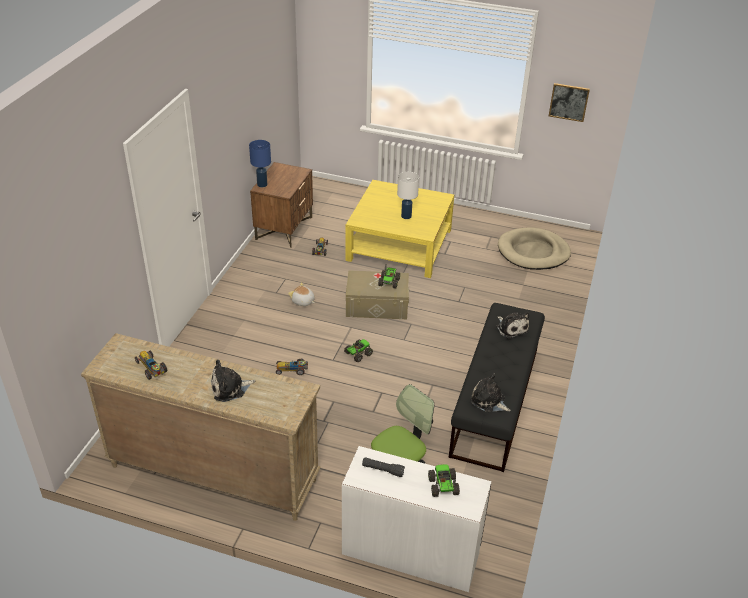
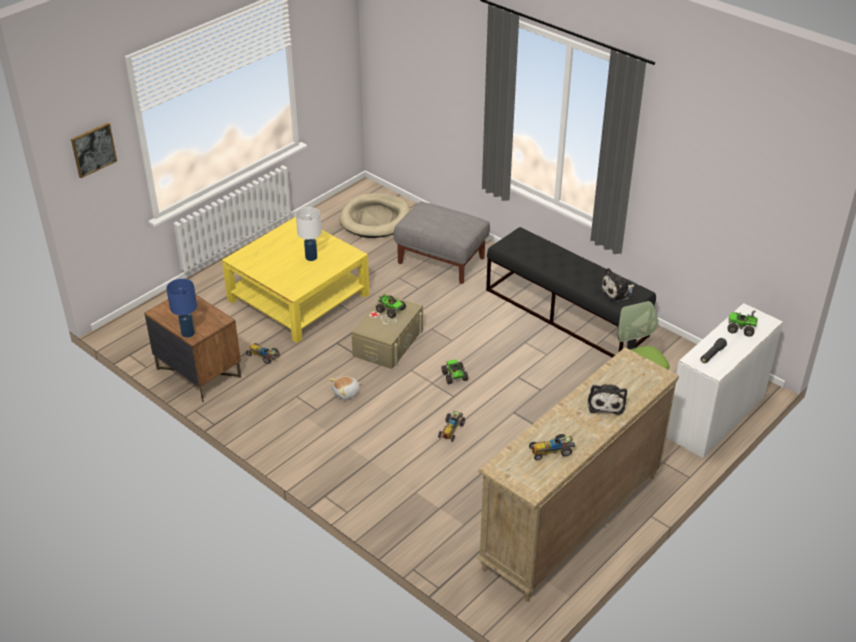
camera: 65 degrees left, 0 degrees up
plush toy [496,312,529,339] -> none
picture [549,83,590,122] -> picture moved to [71,123,117,178]
none -> grey ottoman [393,202,490,284]

